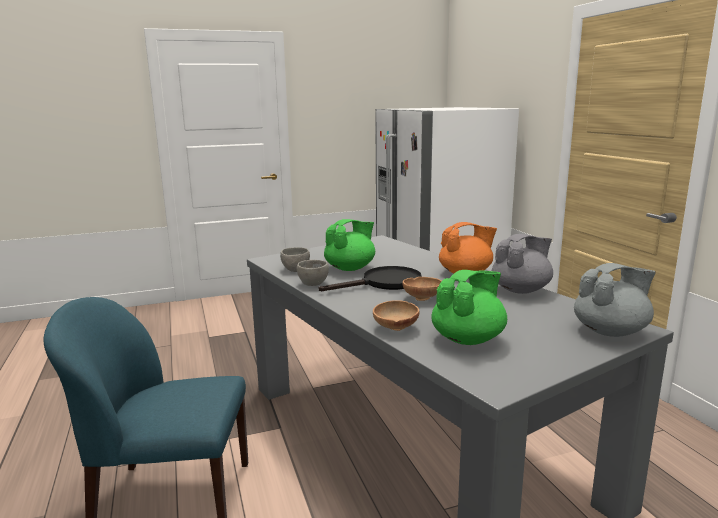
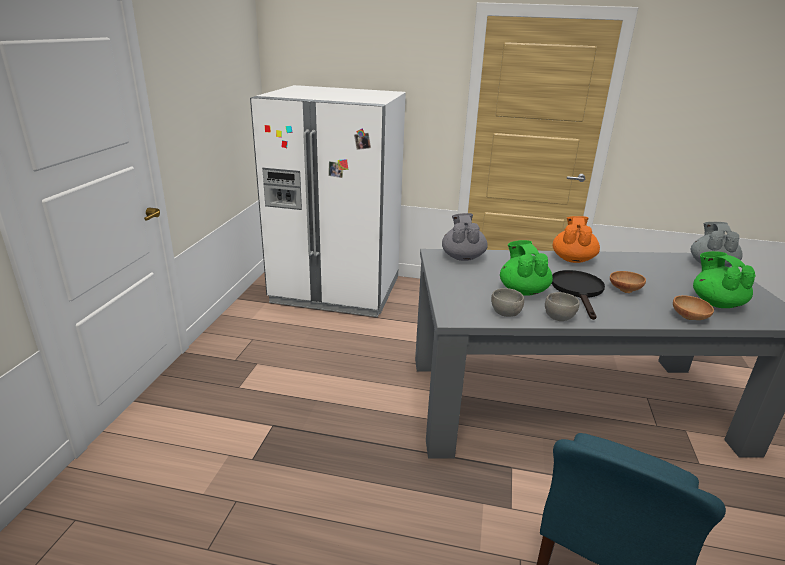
camera: 60 degrees left, 10 degrees up
grey teapot [492,234,553,294] -> grey teapot moved to [442,213,488,261]

